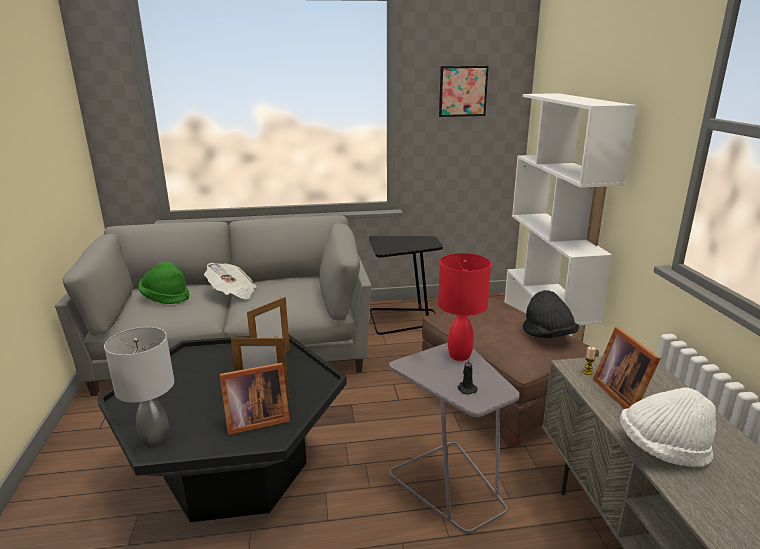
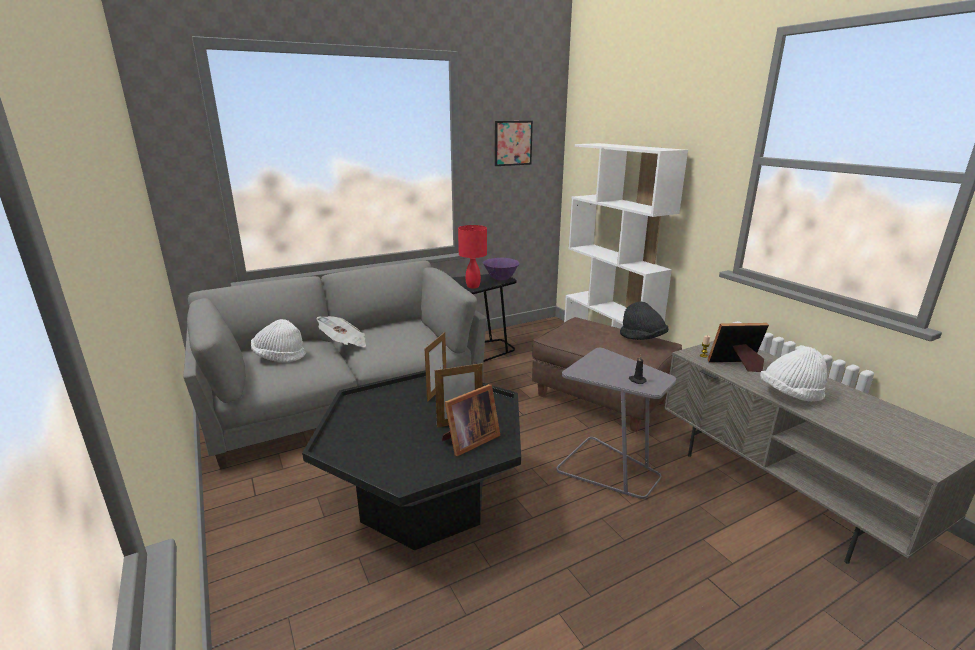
camera: 20 degrees left, 0 degrees up
grey table lamp [104,327,174,447] -> none
green hat [138,262,190,304] -> white hat [251,319,306,362]
red table lamp [438,253,491,361] -> red table lamp moved to [458,225,487,288]
picture frame [593,327,661,409] -> picture frame turned 120 degrees clockwise [708,323,769,372]
none -> purple bowl [483,258,520,280]

